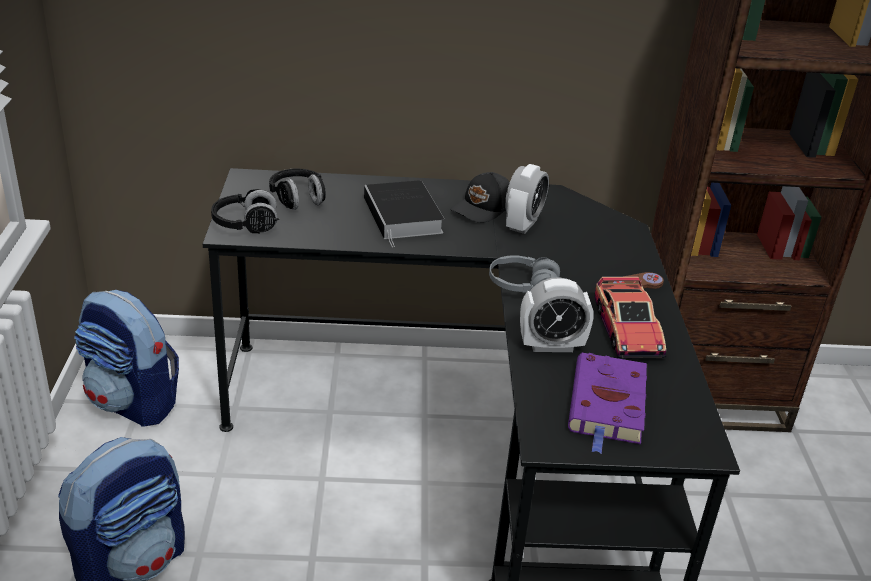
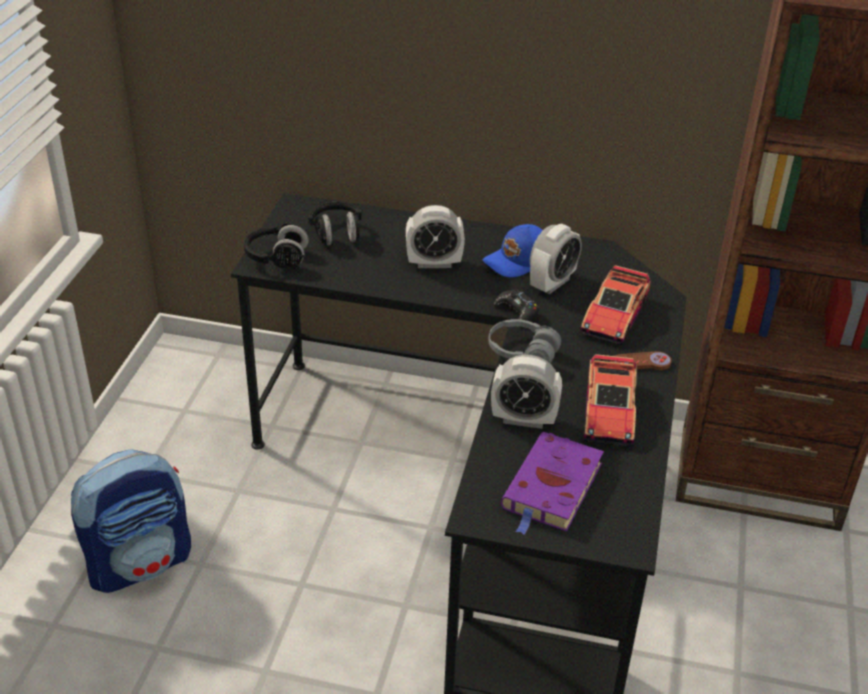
camera: 15 degrees right, 5 degrees up
backpack [74,290,179,427] -> none
book [364,180,444,247] -> alarm clock [406,205,465,268]
black cap [450,172,510,223] -> blue cap [483,224,543,277]
none -> black game controller [494,289,539,321]
none -> toy car [579,265,651,345]

